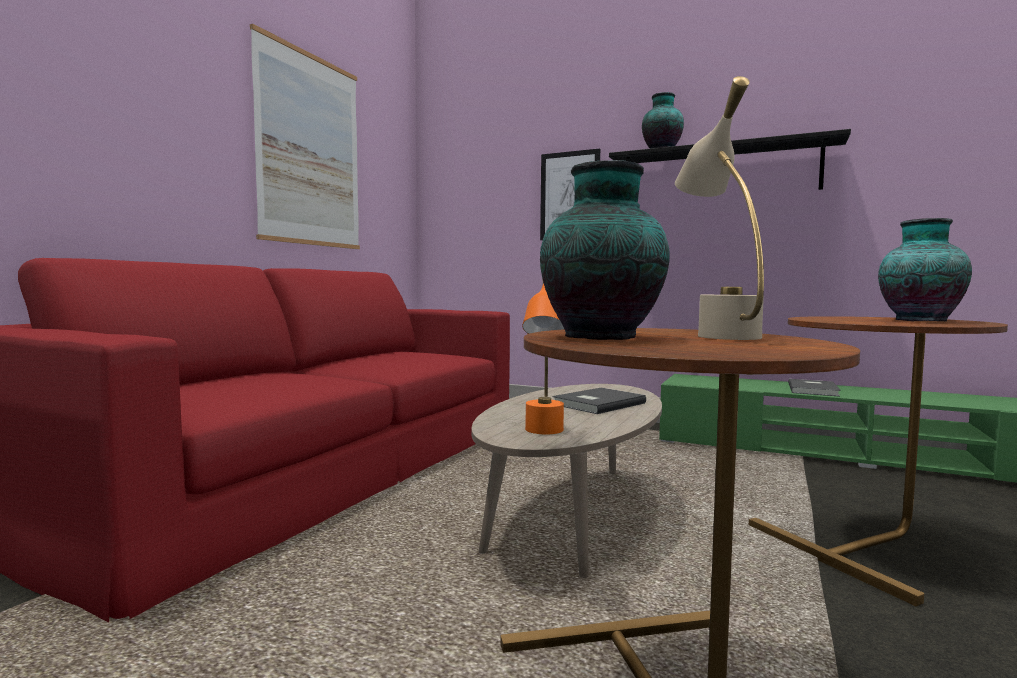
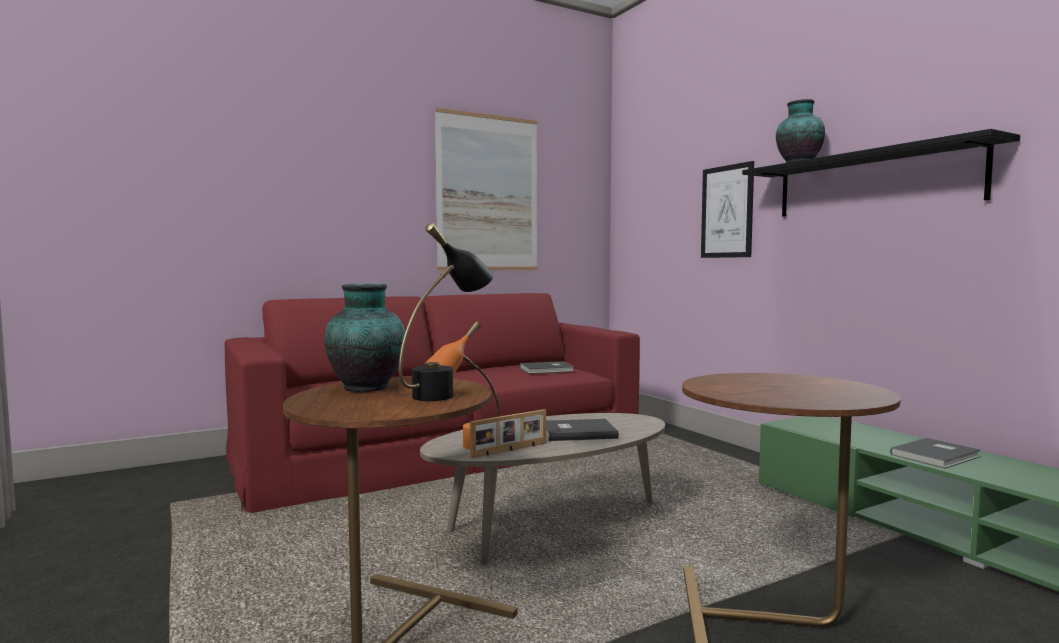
camera: 35 degrees right, 0 degrees up
beige table lamp [675,76,764,340] -> black table lamp [399,222,494,401]
vase [878,218,972,321] -> none
none -> picture frame [470,409,546,458]
none -> grey book [520,361,574,374]

